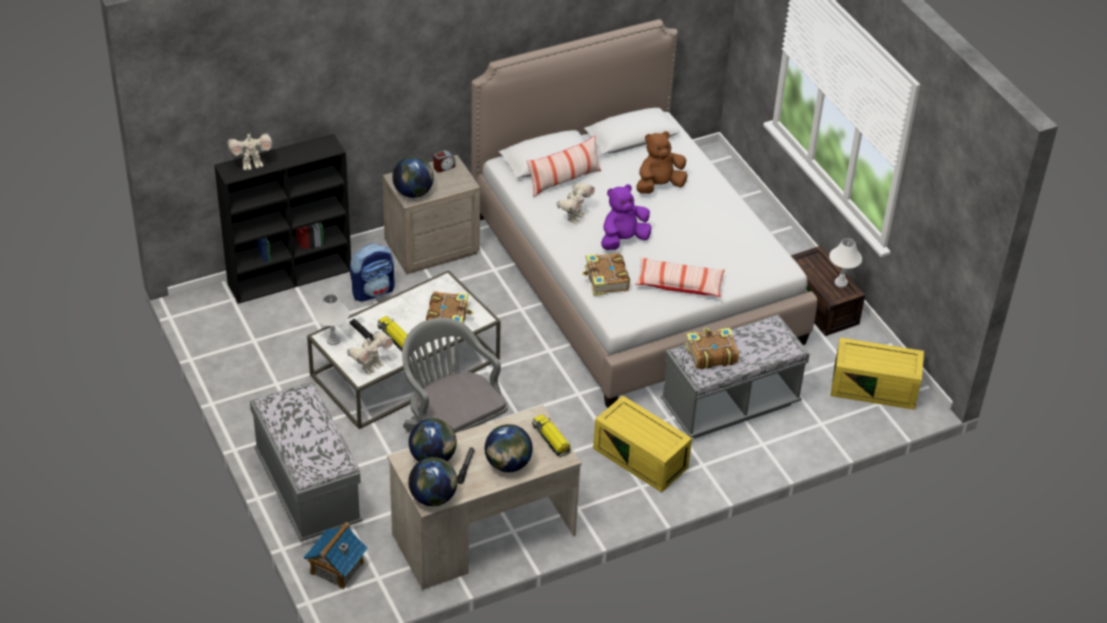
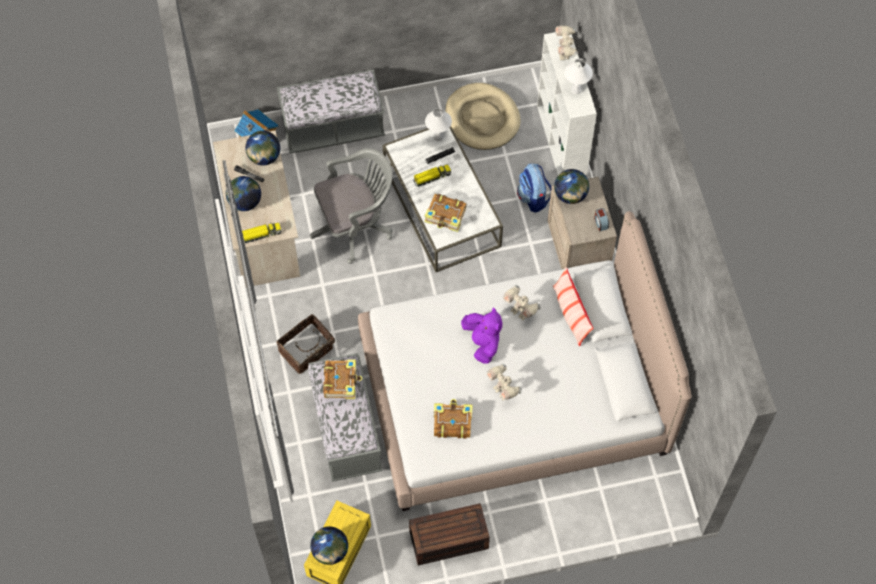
camera: 105 degrees right, 20 degrees up
black bookcase [214,134,351,304] -> white bookcase [537,32,597,177]
toy robot [347,331,393,375] -> toy robot moved to [487,364,522,401]
globe [408,457,457,506] -> globe moved to [310,526,348,565]
book [582,253,630,296] -> book moved to [434,399,472,438]
yellow storage box [593,396,692,493] -> basket [277,314,338,374]
pillow [635,257,725,297] -> none
brown plush toy [636,131,687,194] -> none
white table lamp [829,238,862,288] -> white table lamp moved to [565,58,593,94]
none -> beige dog bed [445,83,521,150]

